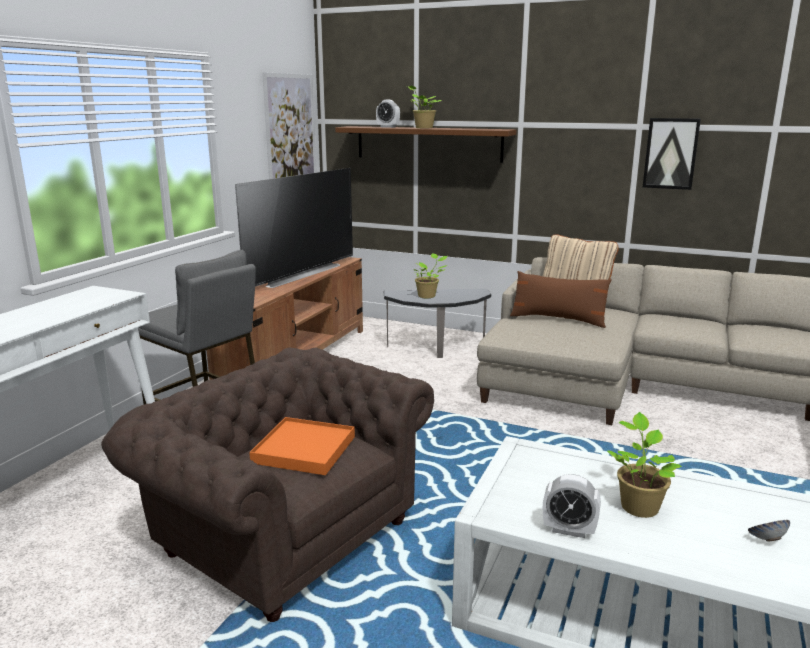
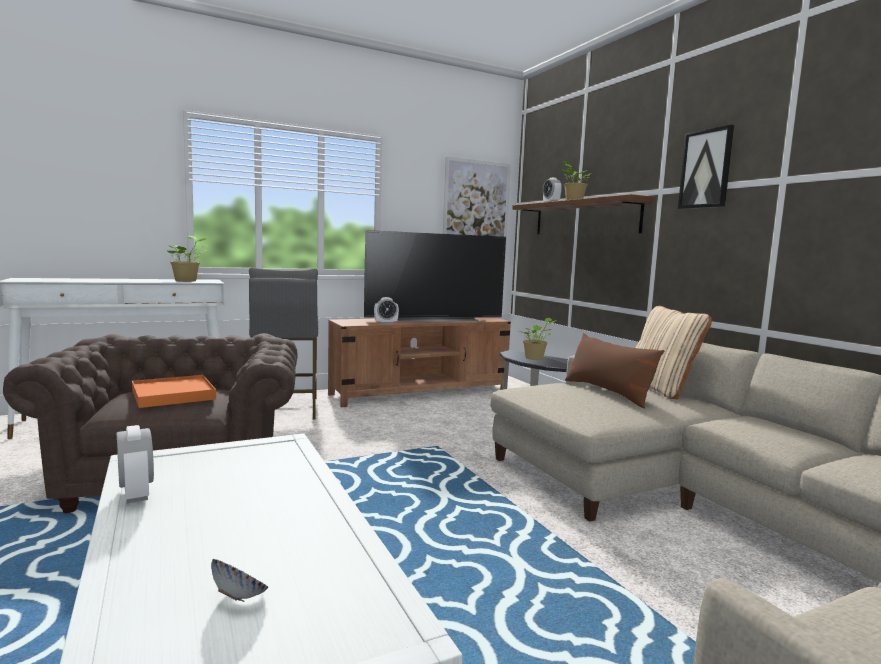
camera: 40 degrees right, 10 degrees down
potted plant [607,412,682,518] -> potted plant moved to [168,235,208,282]
picture [643,118,701,190] -> picture moved to [678,125,734,209]
none -> alarm clock [374,297,399,324]

